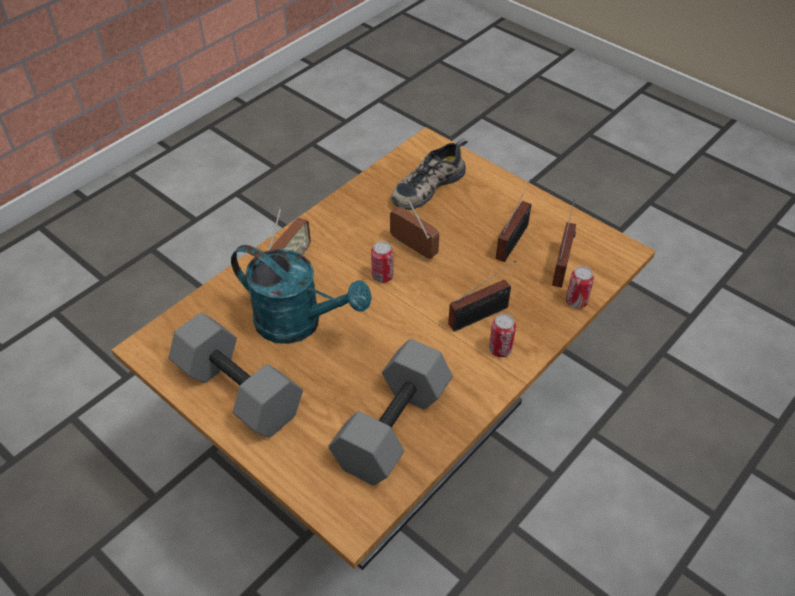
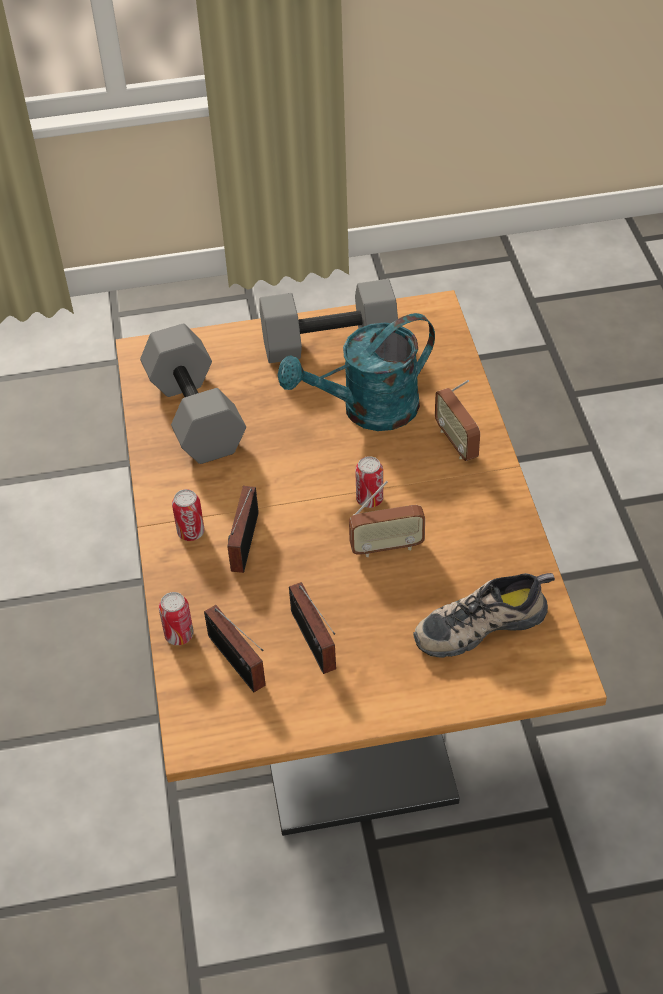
camera: 130 degrees right, 0 degrees up
shoe [391,139,468,210] -> shoe turned 105 degrees counterclockwise [413,573,555,658]

